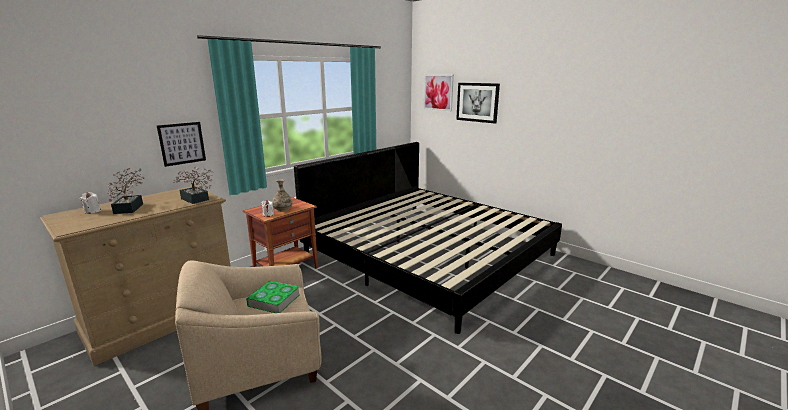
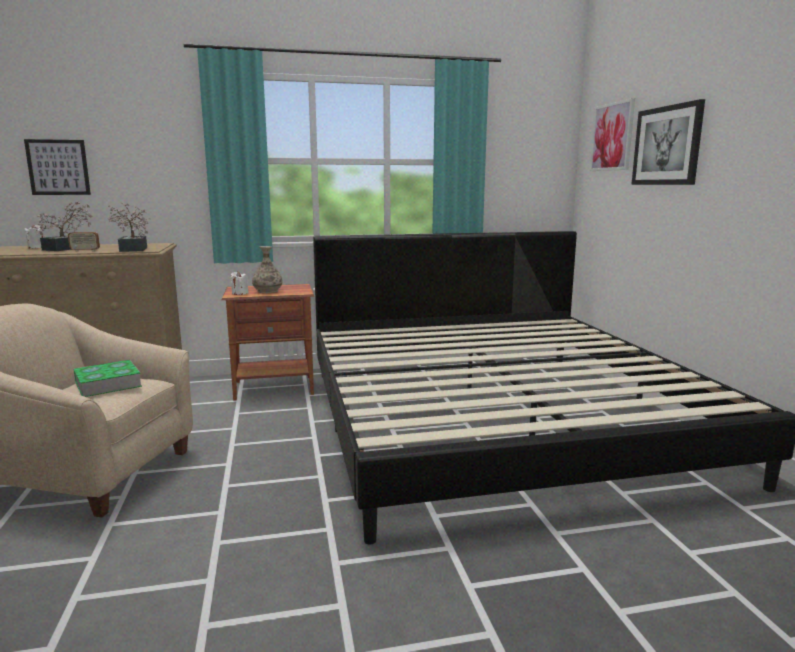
camera: 35 degrees right, 5 degrees down
picture [157,122,206,167] -> picture moved to [24,139,91,195]
none -> radio [68,218,100,252]

